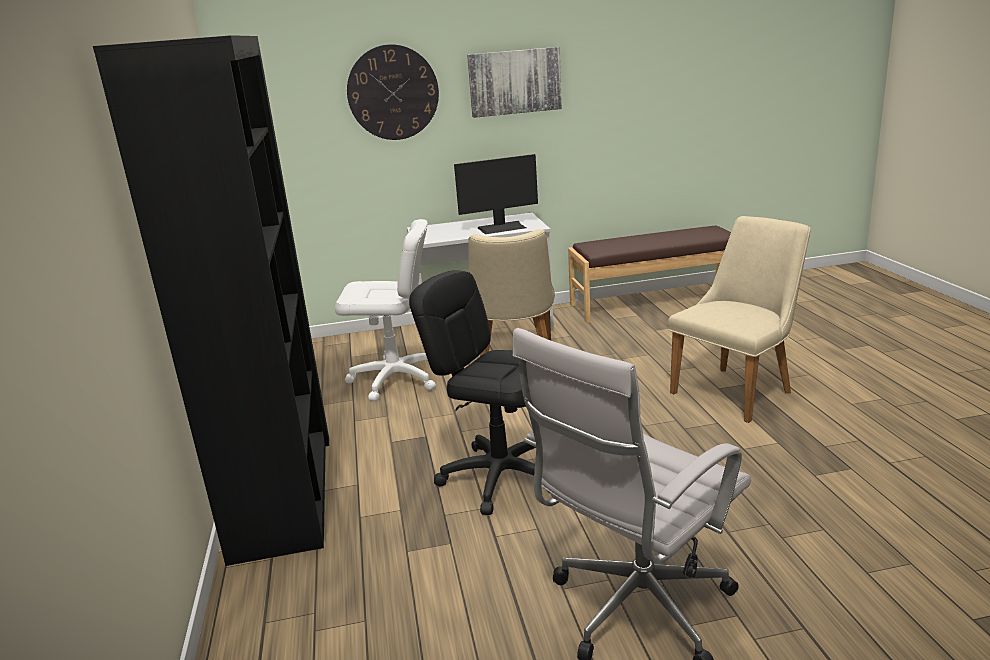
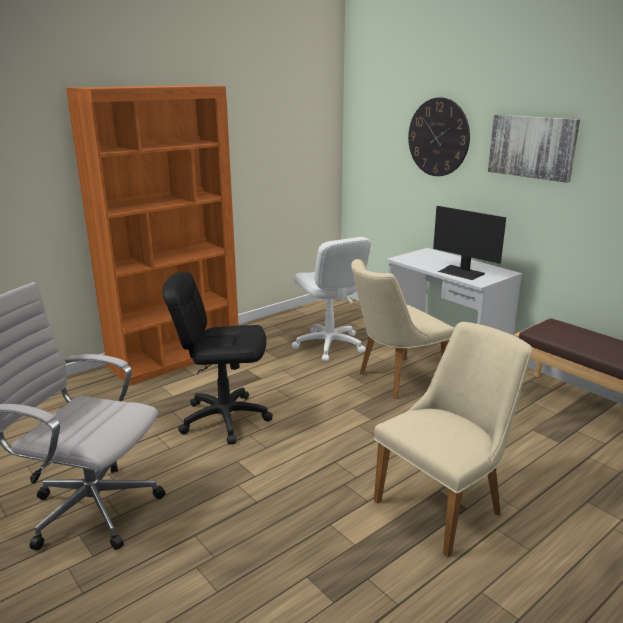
camera: 60 degrees right, 0 degrees up
black bookcase [93,35,329,566] -> orange bookcase [66,85,239,386]
black office chair [409,270,550,515] -> black office chair turned 90 degrees counterclockwise [162,272,273,445]
beige chair [668,216,811,423] -> beige chair turned 60 degrees counterclockwise [374,322,532,557]

